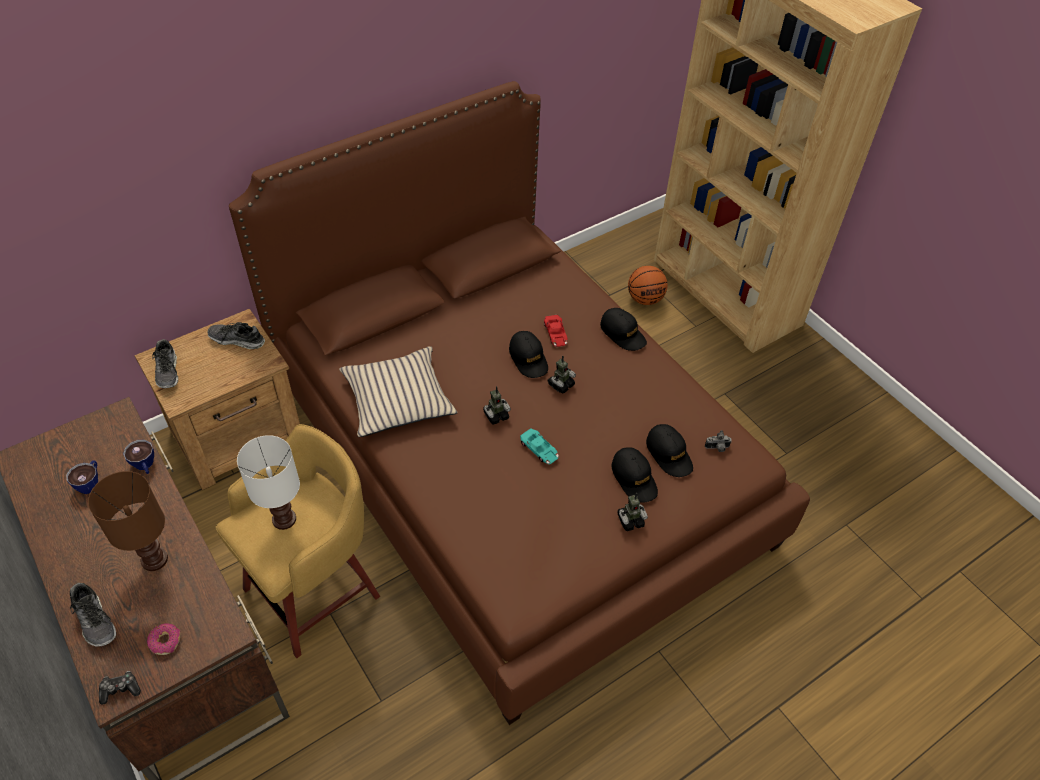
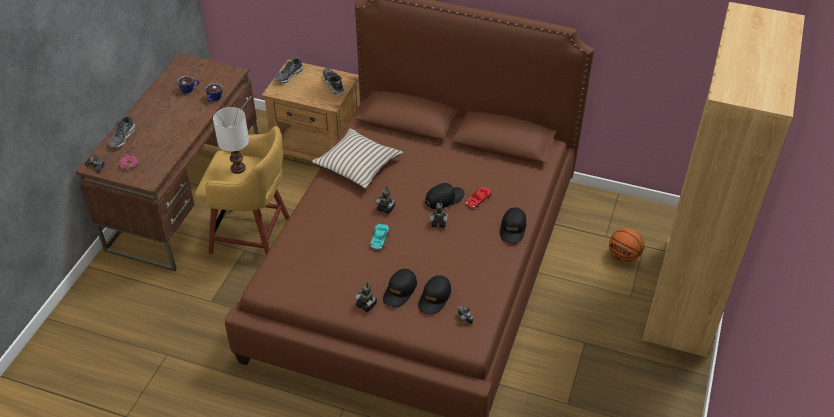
camera: 55 degrees right, 5 degrees down
brown table lamp [88,471,168,571] -> none
black cap [509,331,548,378] -> black cap turned 150 degrees counterclockwise [425,183,464,209]

